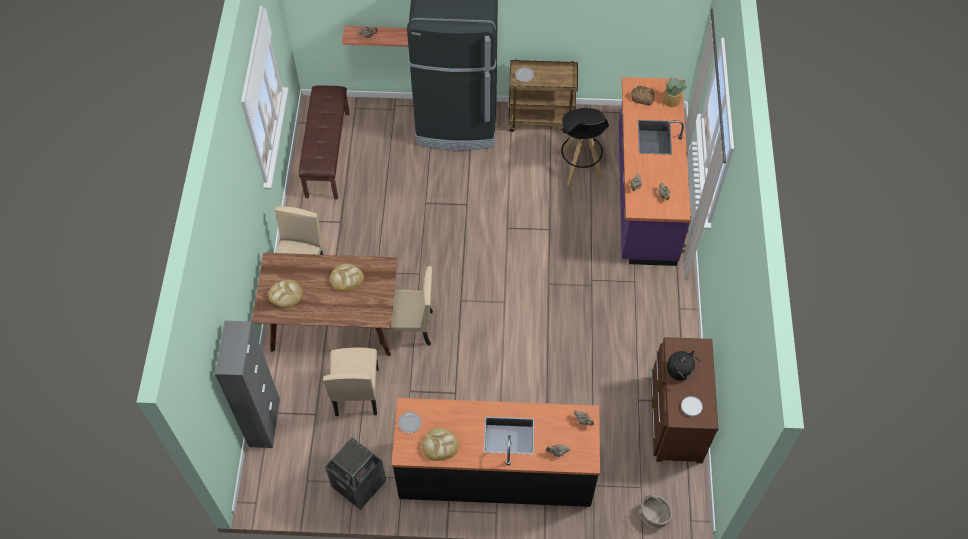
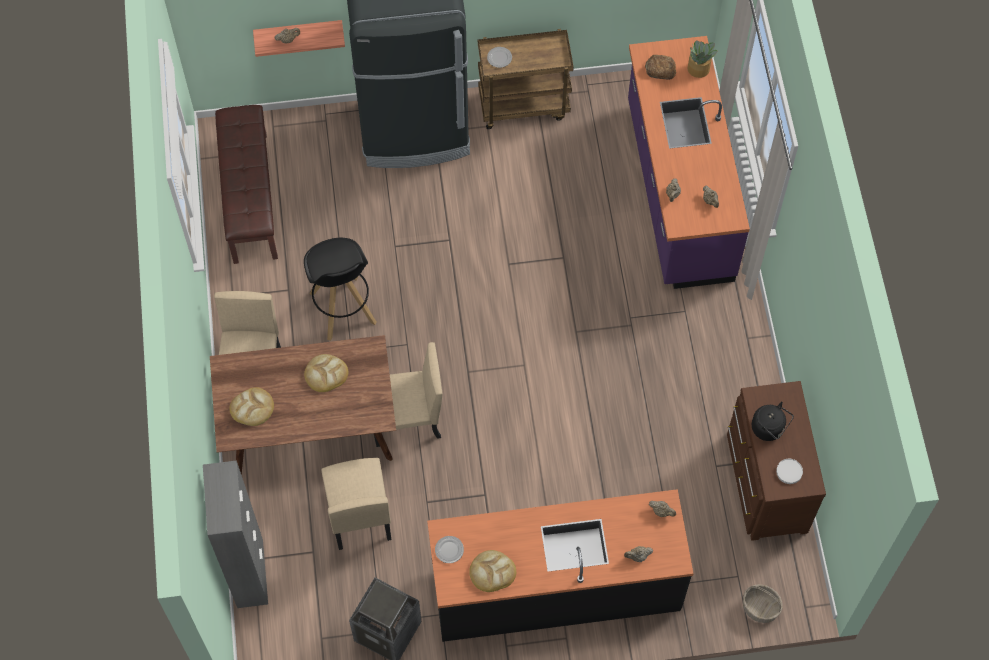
camera: 10 degrees left, 5 degrees up
black stool [557,108,609,186] -> black stool moved to [304,238,377,341]

